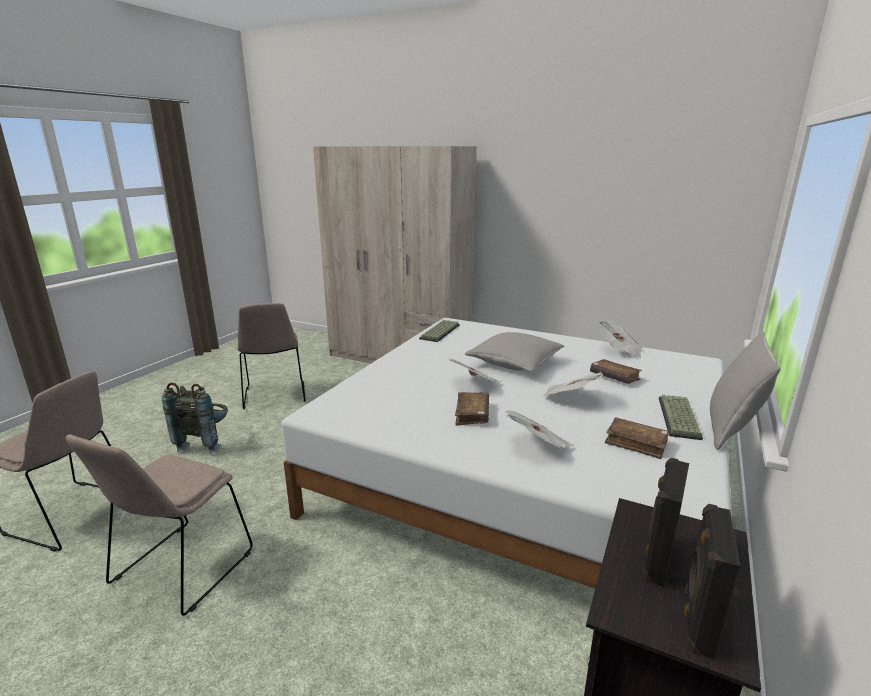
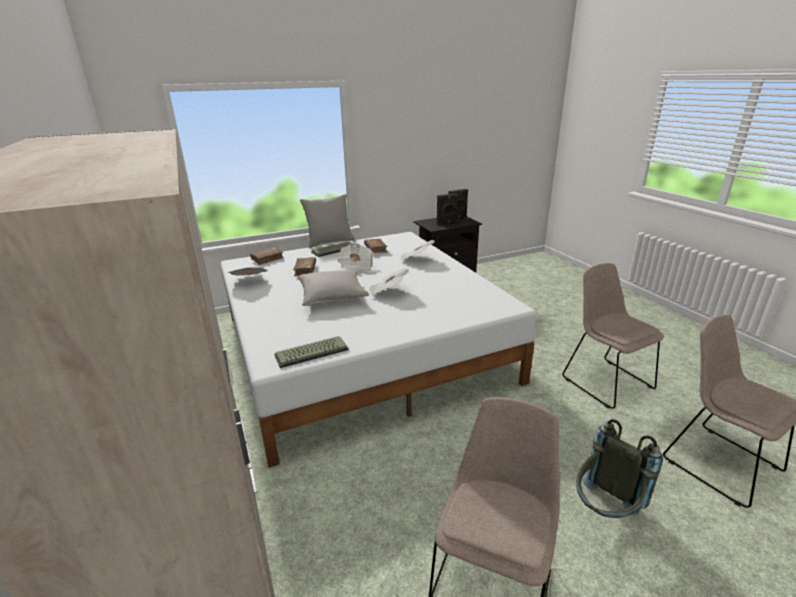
camera: 140 degrees left, 5 degrees up
beige chair [66,434,253,616] -> beige chair turned 90 degrees counterclockwise [563,263,664,409]
brown book [455,392,489,426] -> brown book moved to [250,247,284,265]

